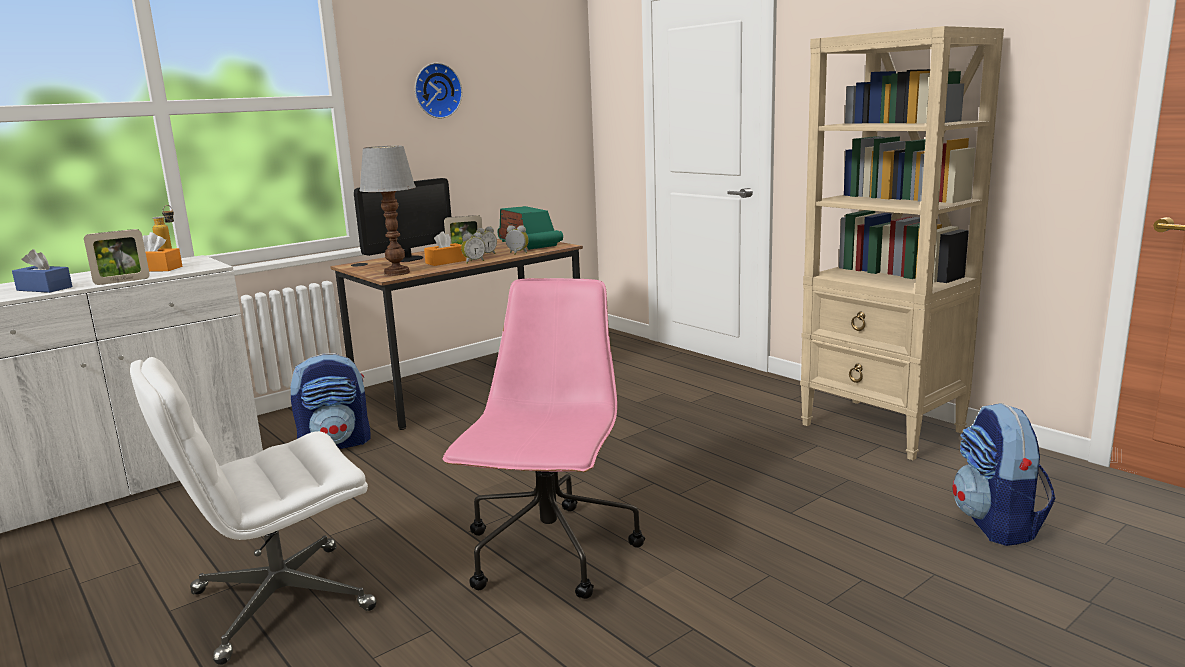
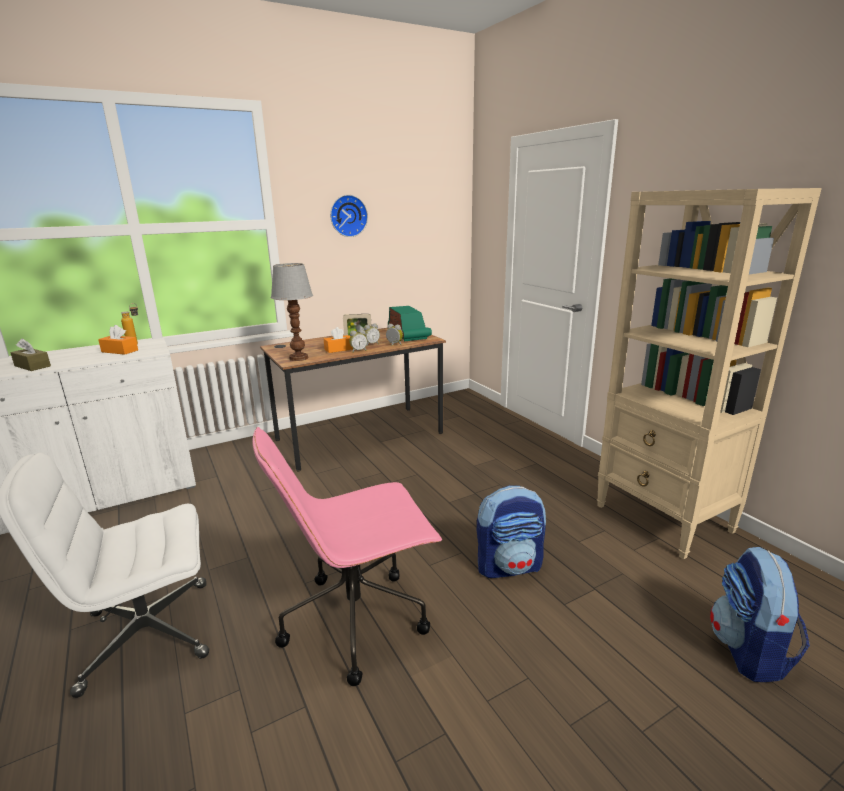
camera: 10 degrees right, 5 degrees up
blue tissue box [12,249,73,293] -> brown tissue box [10,338,51,371]
picture frame [84,229,150,285] -> none
backpack [290,353,371,449] -> backpack moved to [477,485,546,578]
monitor [354,178,451,262] -> none
pink office chair [443,278,645,599] -> pink office chair turned 135 degrees counterclockwise [252,427,442,686]

